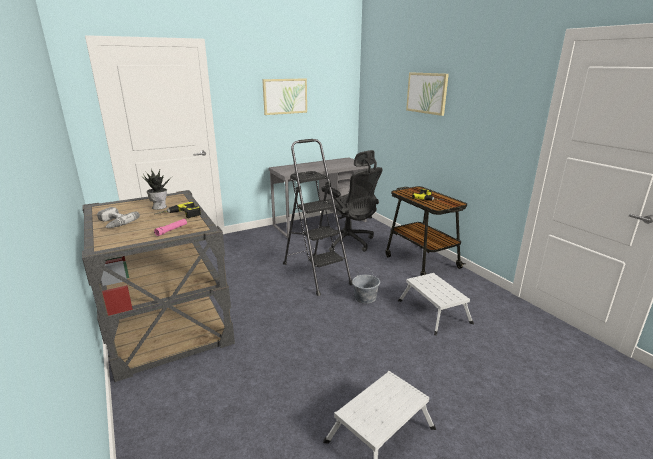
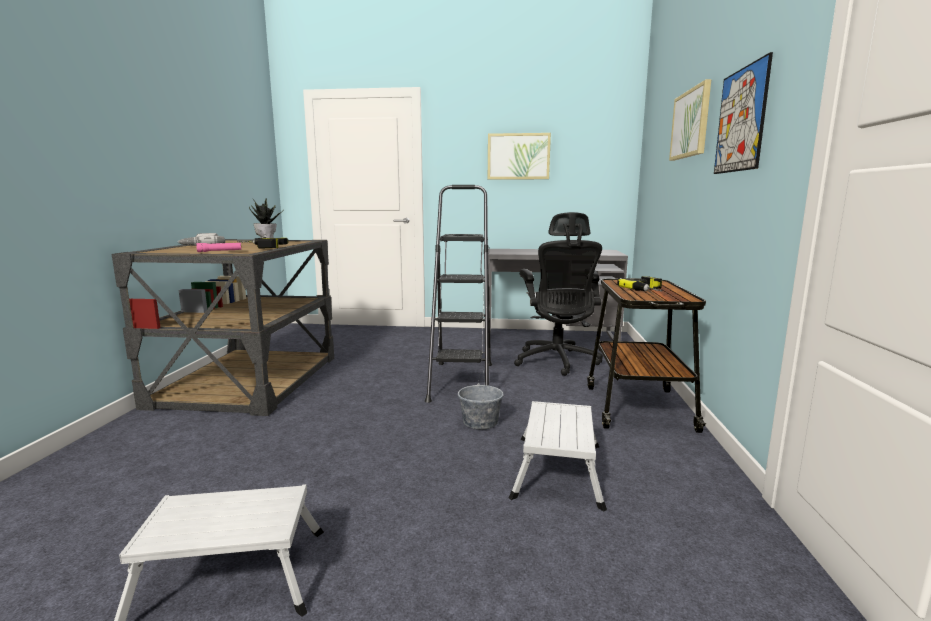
camera: 35 degrees right, 10 degrees down
none -> picture [714,52,773,174]

